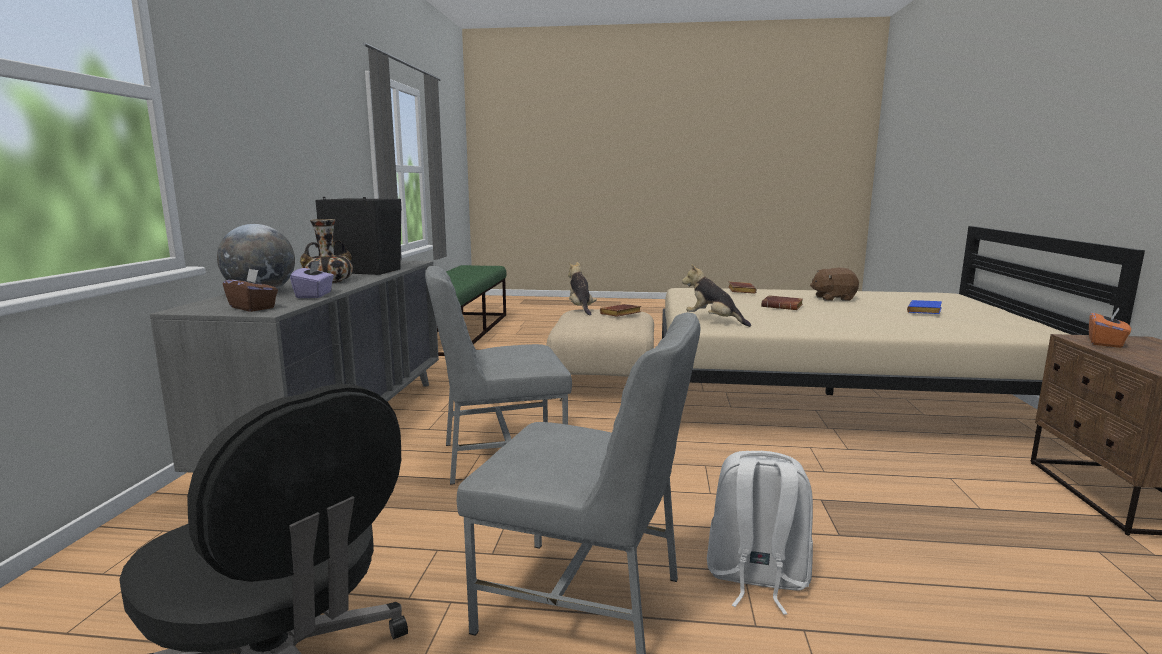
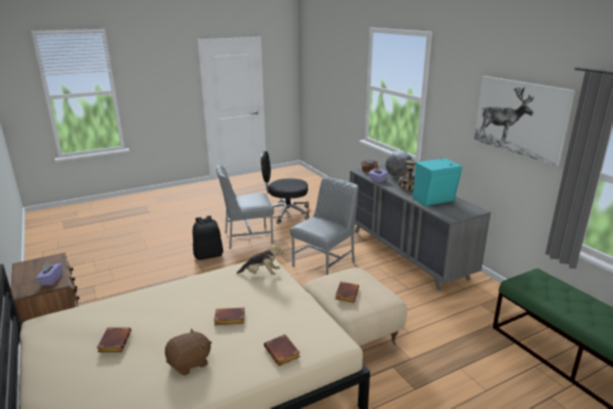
camera: 145 degrees right, 10 degrees up
black speaker [315,197,402,275] -> turquoise speaker [413,157,462,206]
plush toy [568,262,597,316] -> none
white backpack [707,451,813,615] -> black backpack [193,216,223,260]
blue book [907,300,942,314] -> brown book [97,327,131,352]
orange tissue box [1089,307,1131,348] -> purple tissue box [36,262,62,286]
none -> picture [474,76,575,166]

